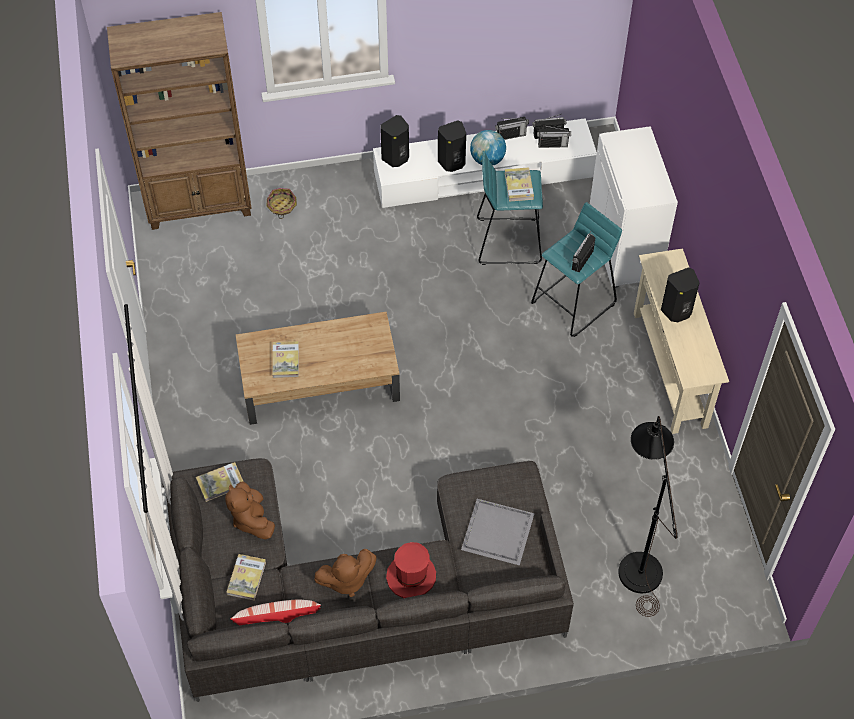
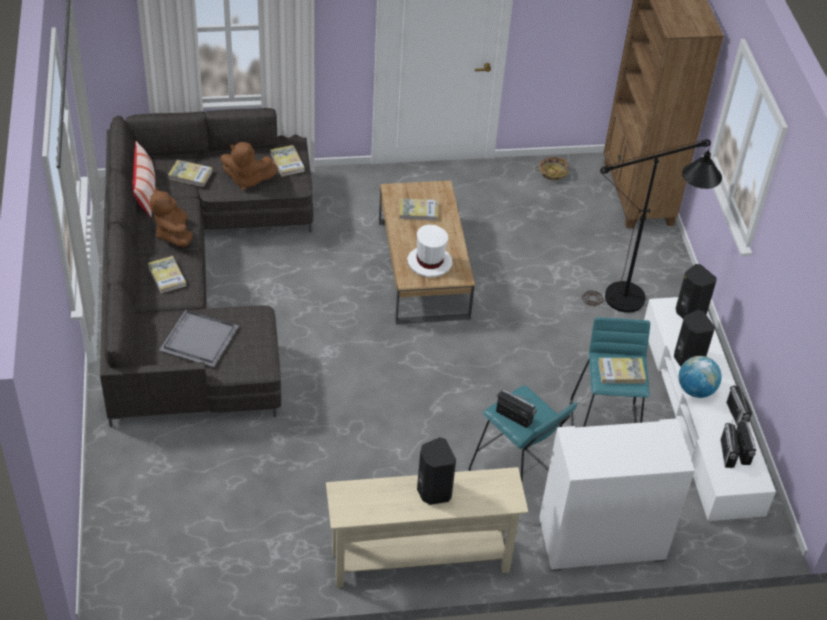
camera: 90 degrees right, 10 degrees down
brown plush toy [225,481,275,540] -> brown plush toy turned 150 degrees counterclockwise [220,142,278,191]
basket [267,188,297,219] -> basket moved to [535,157,568,181]
red hat [386,542,436,598] -> book [148,256,187,293]
black floor lamp [618,416,678,617] -> black floor lamp moved to [582,139,722,313]
none -> white hat [407,225,452,277]

